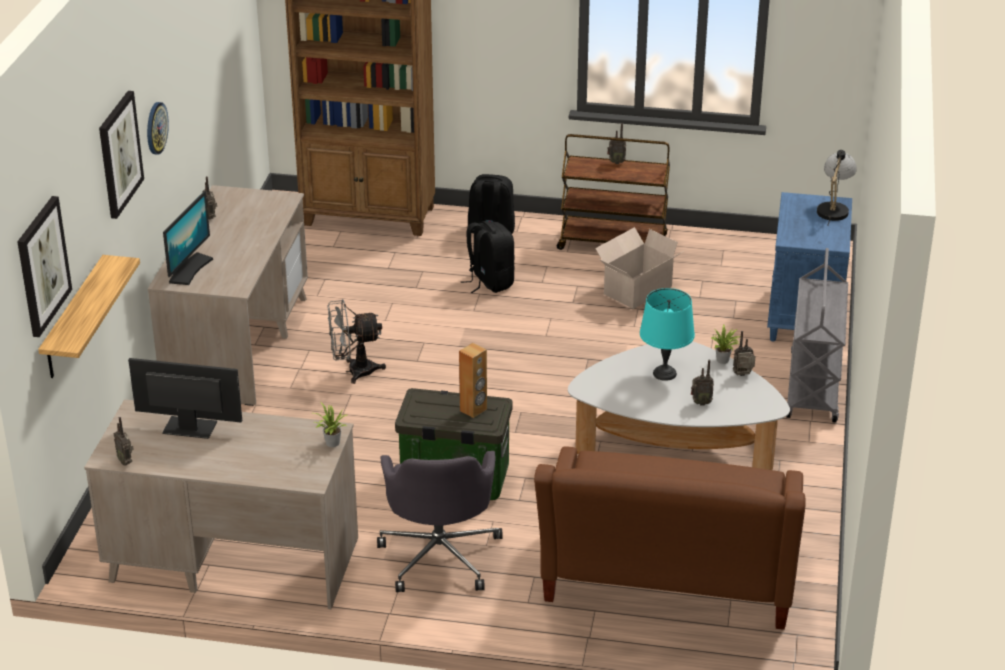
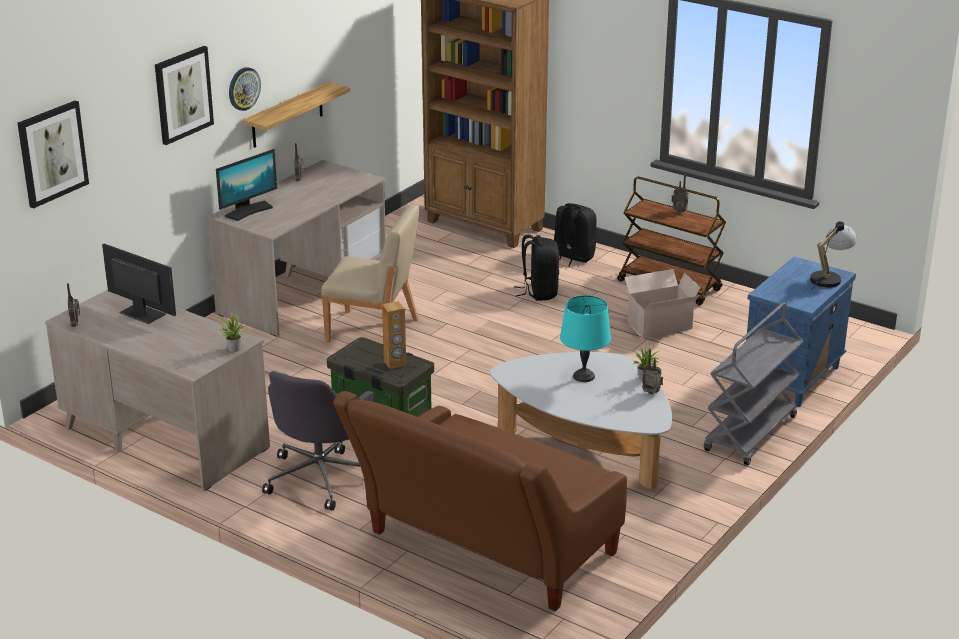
camera: 25 degrees right, 5 degrees down
shelf [38,255,140,378] -> shelf moved to [243,82,350,148]
grey fan [327,299,386,384] -> beige chair [321,204,419,342]
radio [691,360,714,406] -> none

